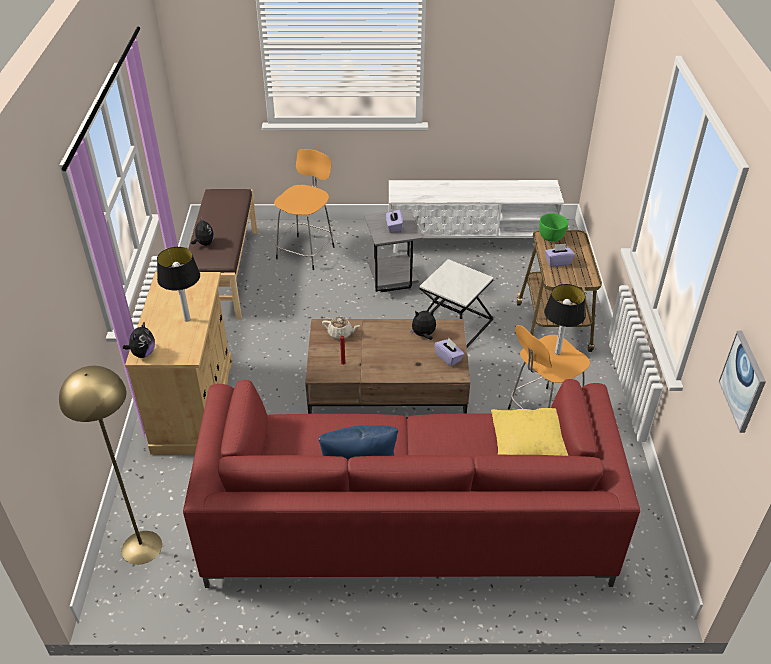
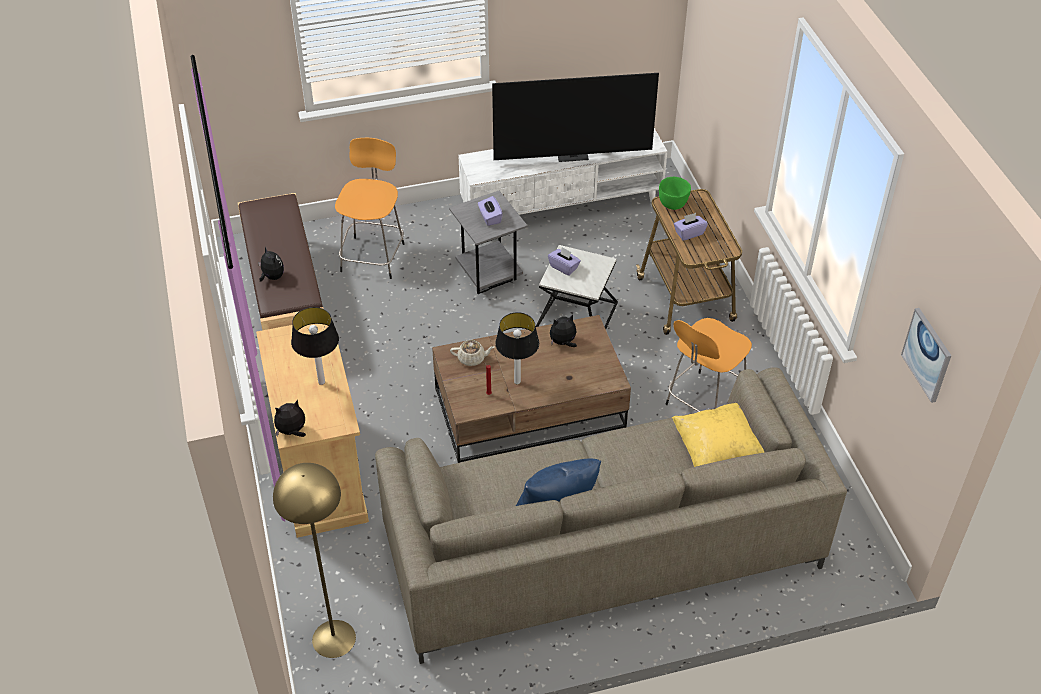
camera: 15 degrees left, 5 degrees up
plush toy [123,321,155,358] -> plush toy turned 120 degrees counterclockwise [274,400,306,437]
red sofa [183,379,640,588] -> beige sofa [375,367,847,664]
purple tissue box [434,338,464,366] -> purple tissue box moved to [548,247,581,276]
table lamp [544,284,586,355] -> table lamp moved to [495,312,539,384]
none -> television [492,73,659,162]

